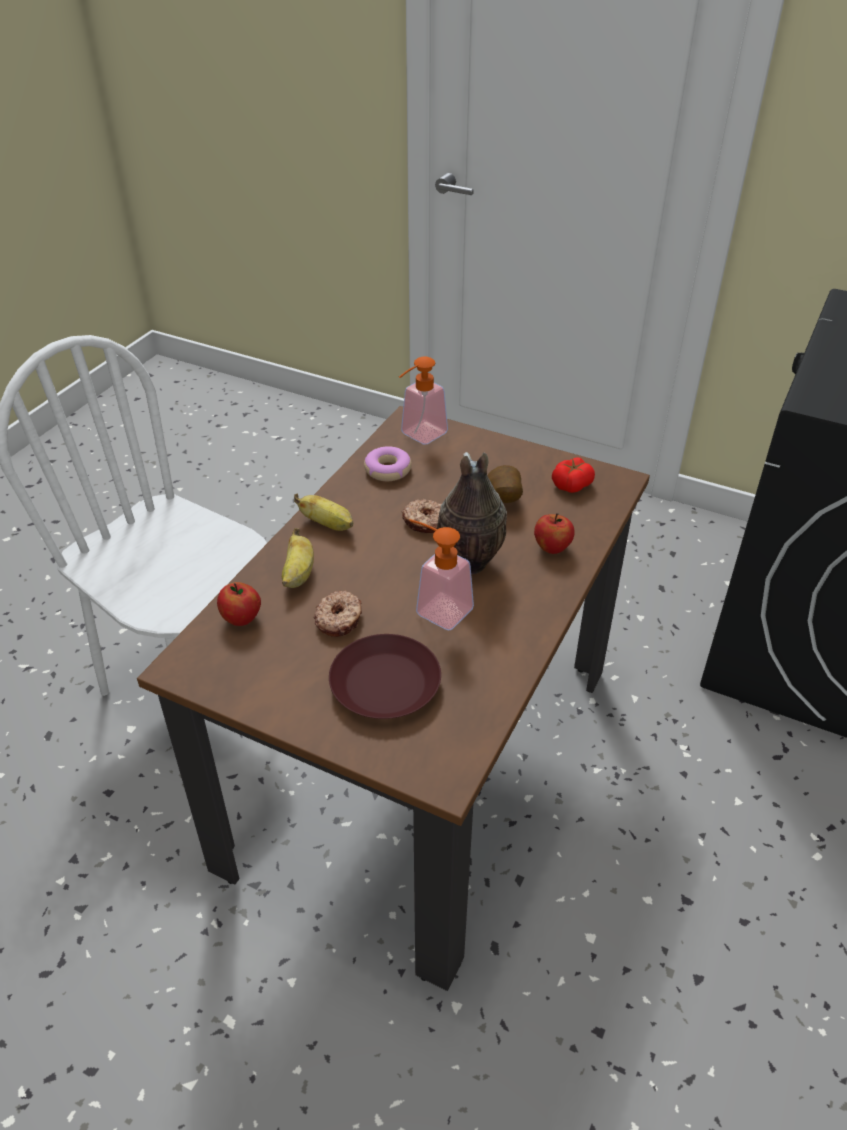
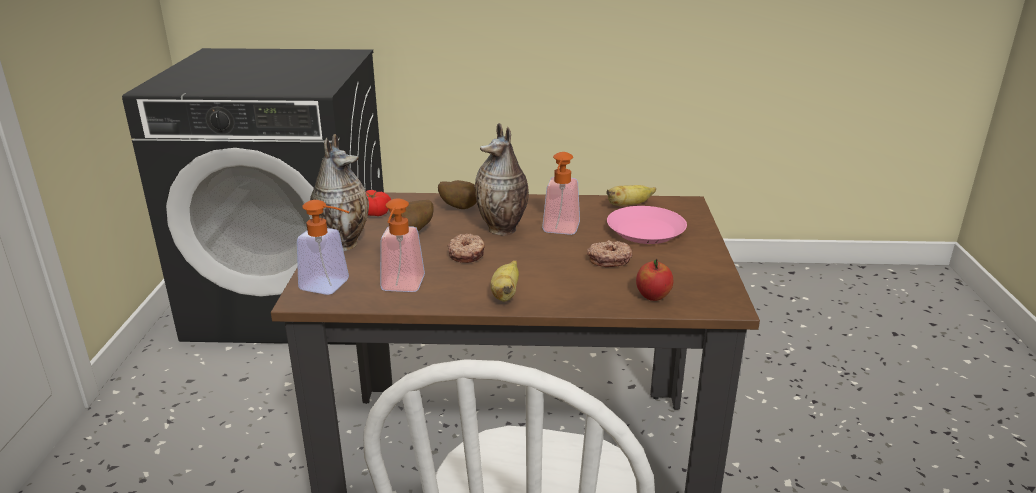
camera: 115 degrees left, 15 degrees down
banana [282,528,314,588] -> banana moved to [606,185,656,206]
brown plate [329,634,441,719] -> pink plate [607,206,687,244]
donut [364,446,412,481] -> soap dispenser [380,198,425,292]
apple [534,513,575,554] -> potato [438,180,477,209]
none -> vase [310,134,369,251]

